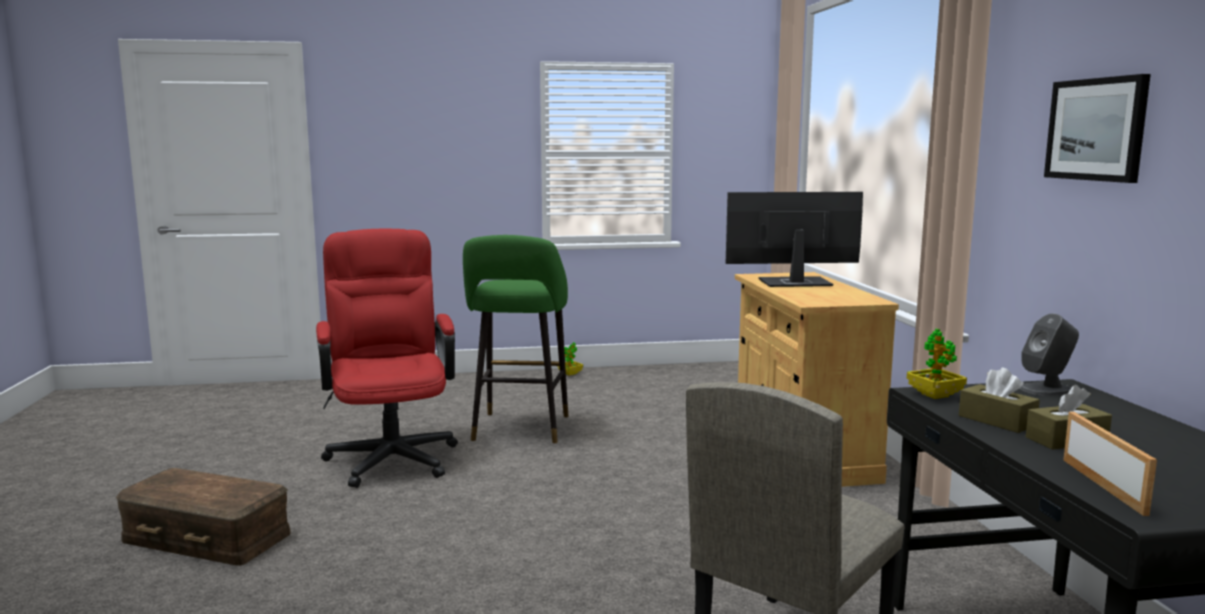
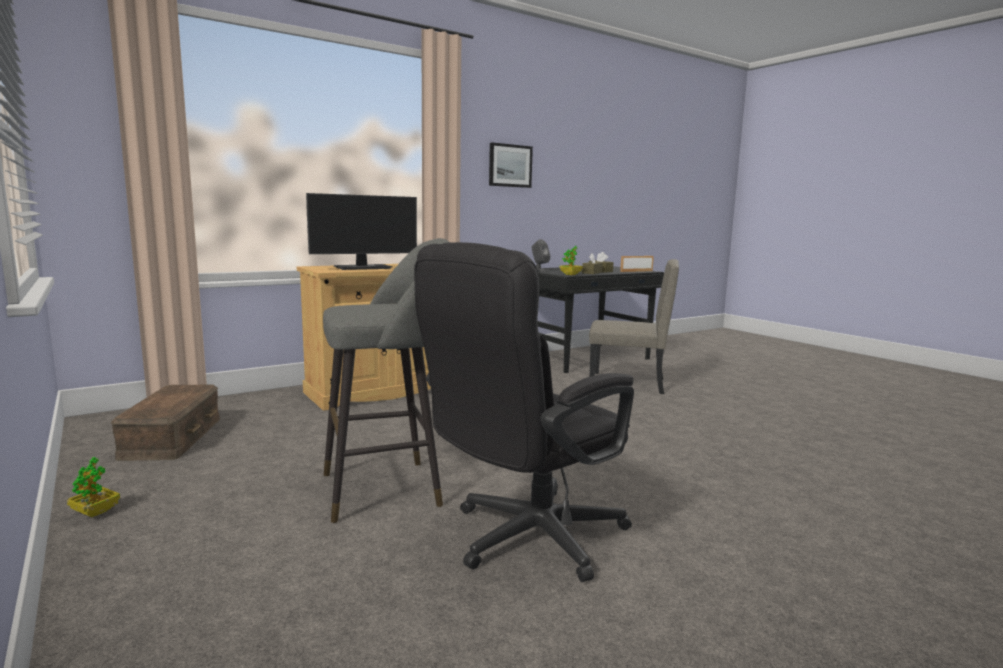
camera: 115 degrees left, 0 degrees up
brown storage box [116,468,291,566] -> brown storage box moved to [111,385,220,461]
red office chair [316,229,458,488] -> black office chair [414,242,634,582]
green stool [463,235,569,443] -> grey stool [323,238,450,523]
monitor [726,192,863,287] -> monitor turned 90 degrees counterclockwise [306,193,417,270]

